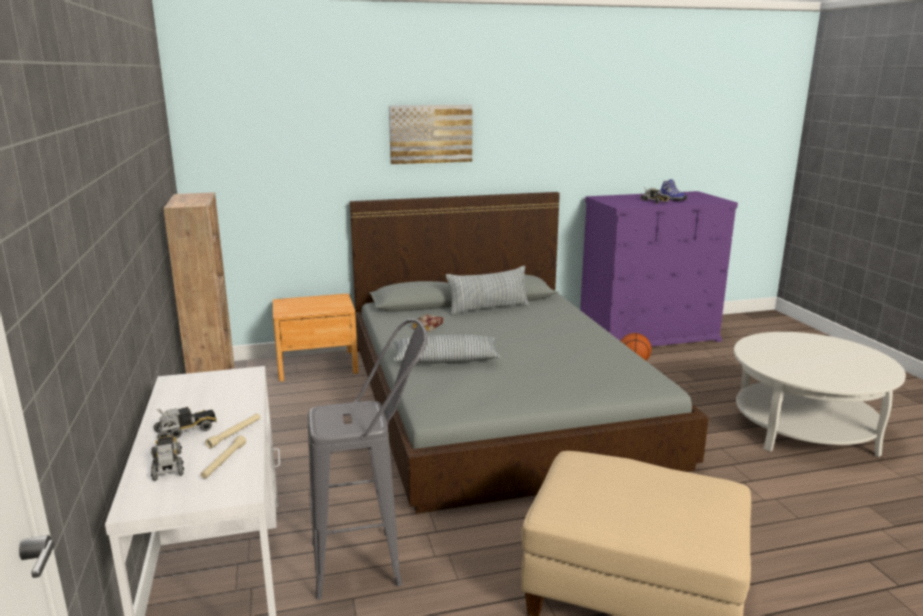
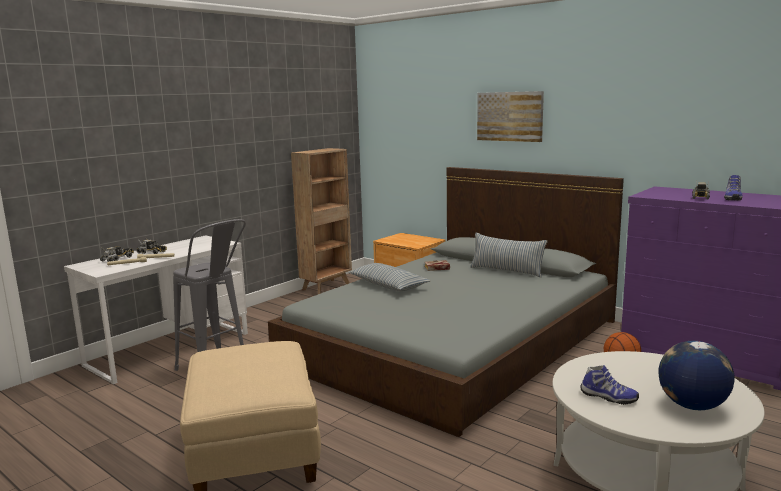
camera: 55 degrees right, 5 degrees down
none -> shoe [581,365,639,405]
none -> globe [658,341,735,410]

